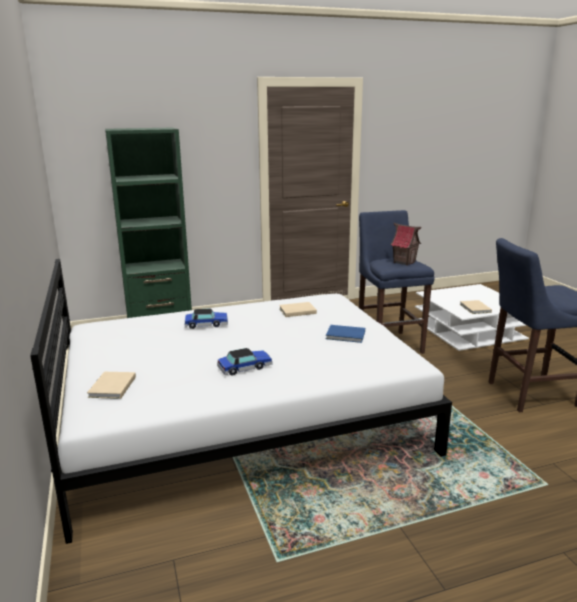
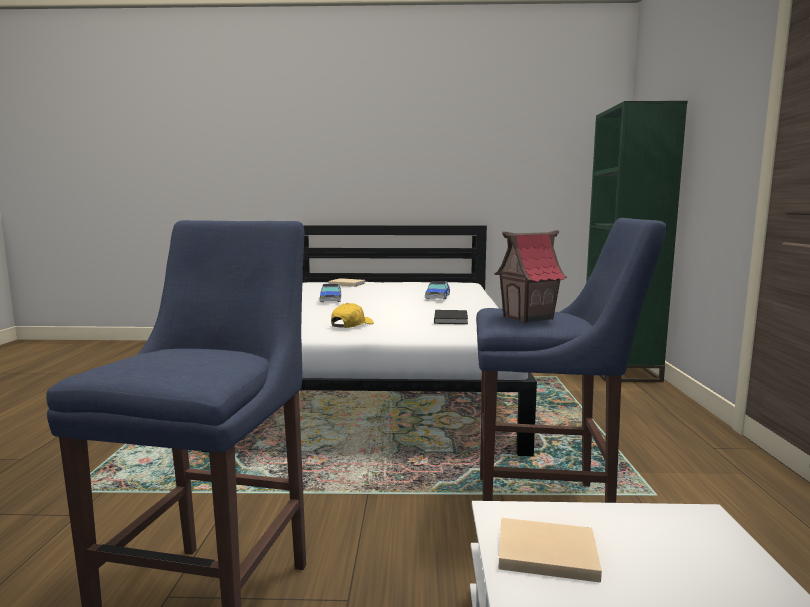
camera: 110 degrees right, 10 degrees down
beige book [279,302,317,317] -> black book [434,310,468,324]
blue book [326,325,365,343] -> yellow cap [331,303,374,328]

